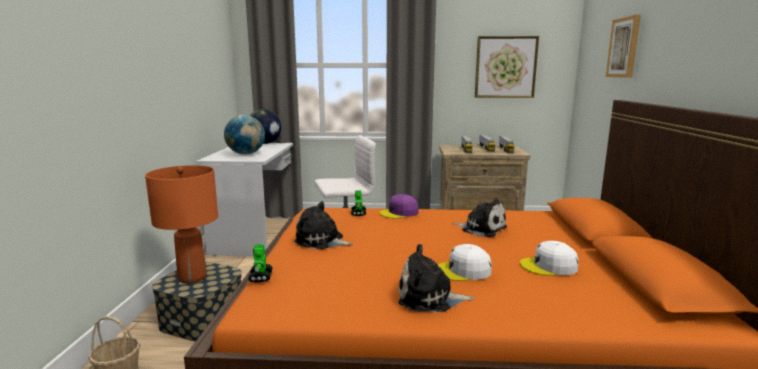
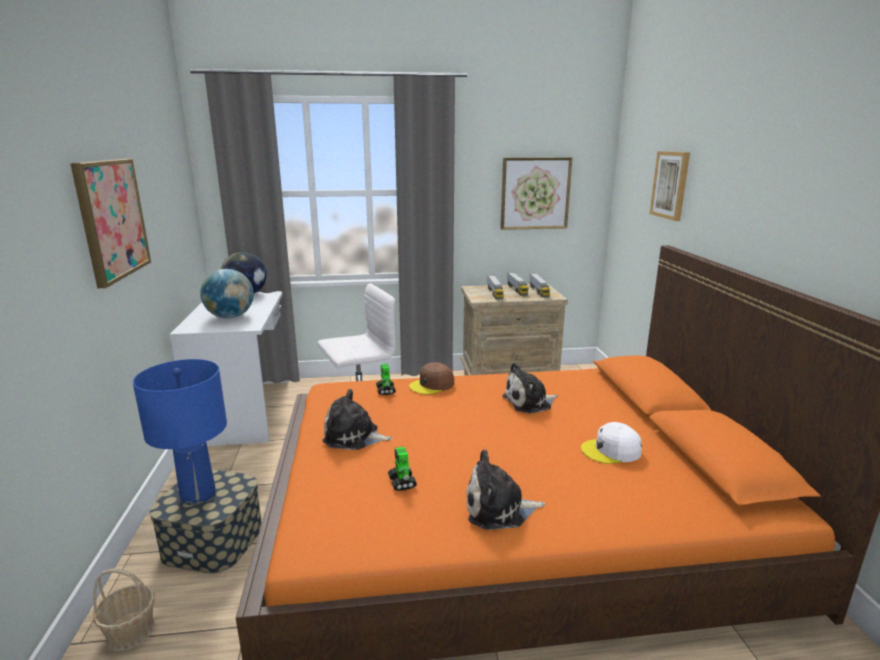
camera: 10 degrees left, 5 degrees up
orange table lamp [145,165,218,284] -> blue table lamp [133,359,227,505]
toy robot [248,244,273,283] -> toy robot moved to [388,447,417,491]
purple cap [379,194,419,219] -> brown cap [409,362,454,394]
white cap [438,244,492,281] -> none
plush toy [453,198,507,237] -> plush toy turned 135 degrees clockwise [502,362,558,413]
none -> picture [70,159,151,288]

